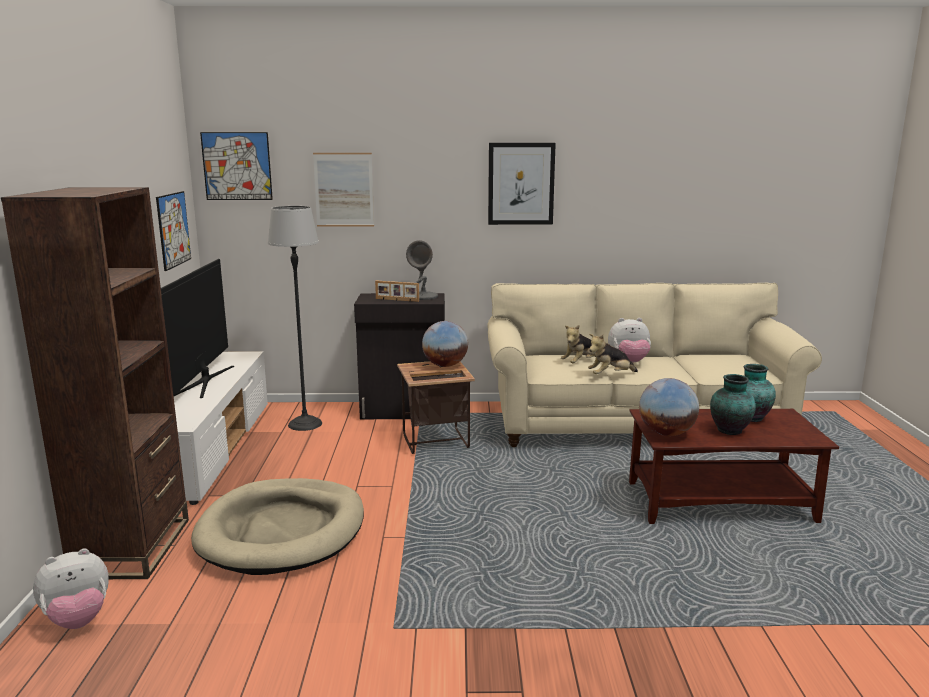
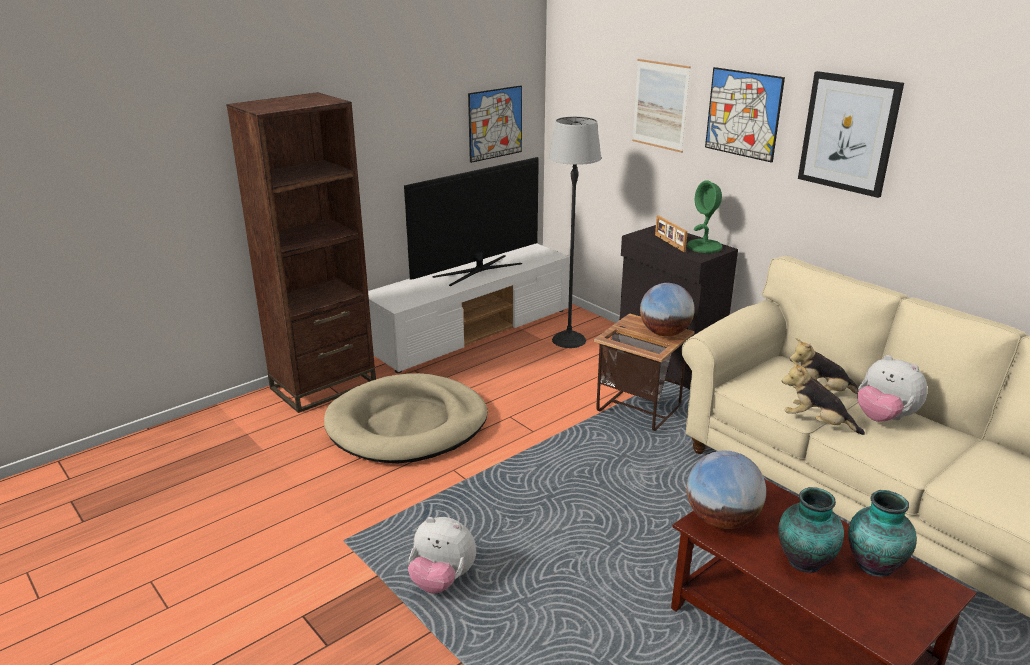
camera: 50 degrees right, 10 degrees up
plush toy [33,548,109,629] -> plush toy moved to [408,517,476,594]
picture [200,132,273,200] -> picture moved to [705,67,785,163]
grey table lamp [406,240,438,300] -> green table lamp [687,180,723,253]

